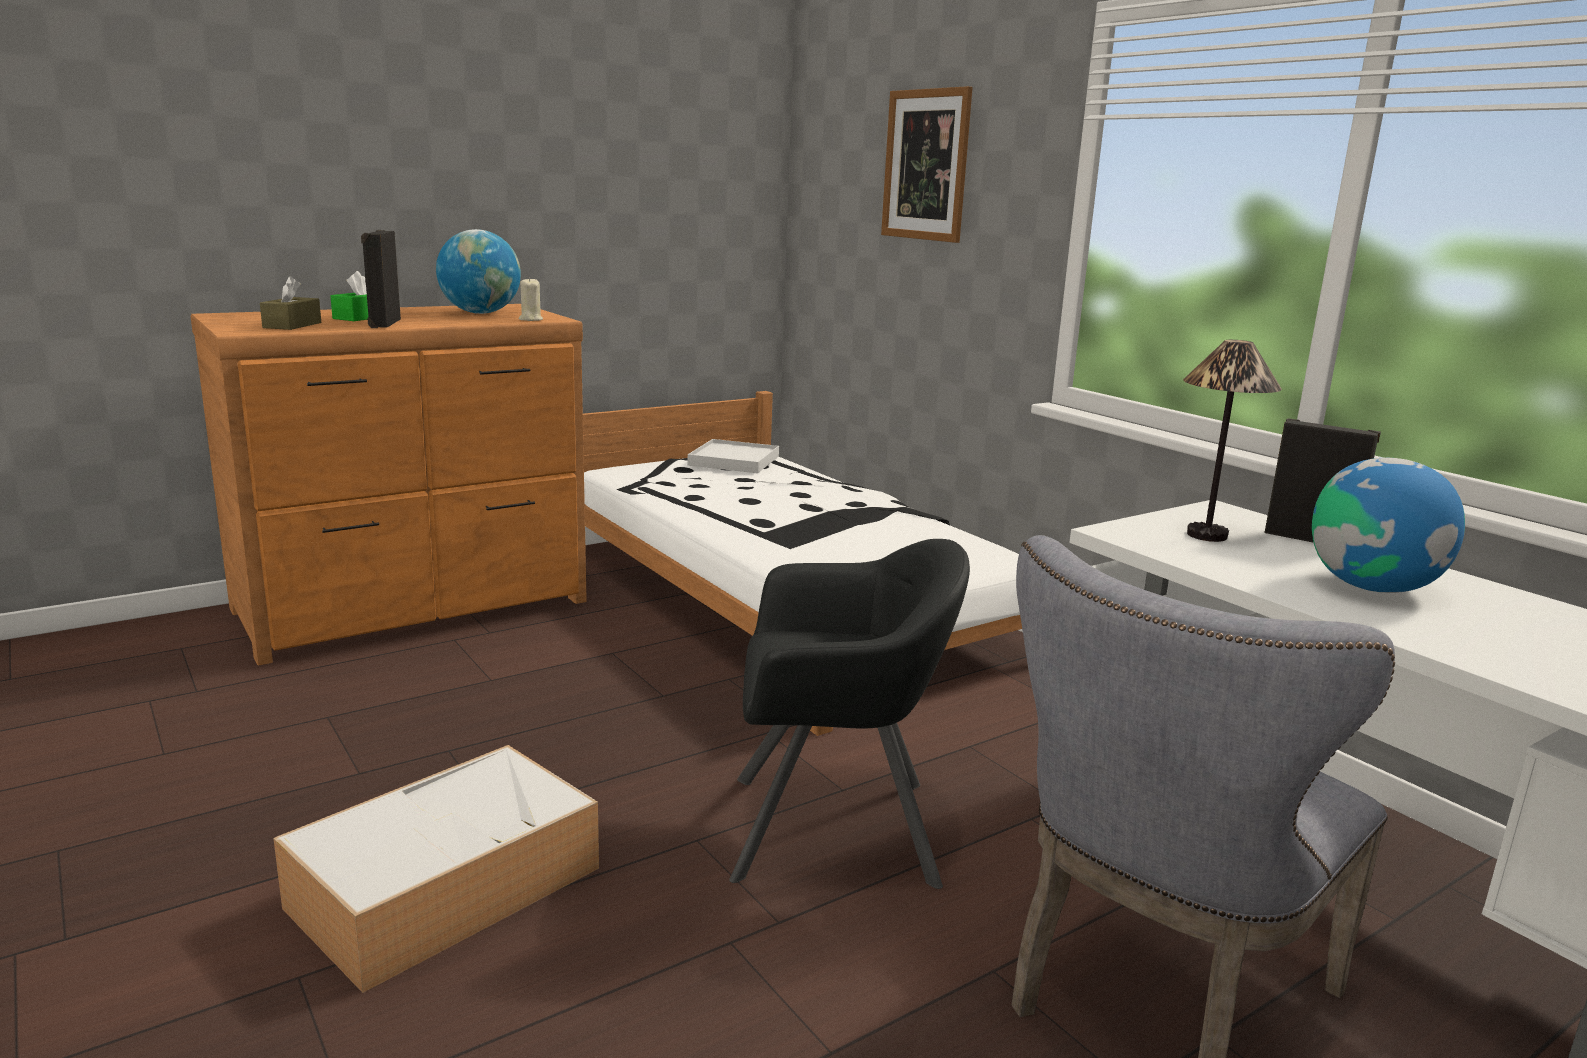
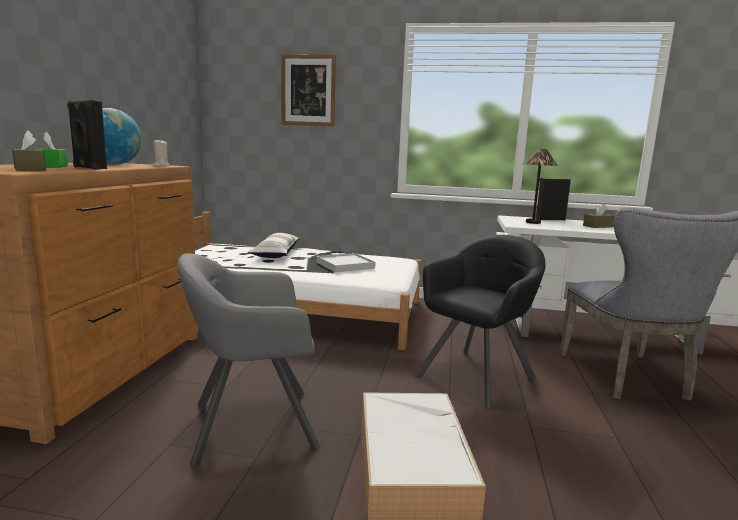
camera: 45 degrees left, 5 degrees down
white tray [688,439,779,473] -> white tray moved to [316,253,376,273]
globe [1312,458,1465,593] -> brown tissue box [583,204,615,228]
none -> grey armchair [178,253,320,466]
none -> pillow [247,233,300,258]

